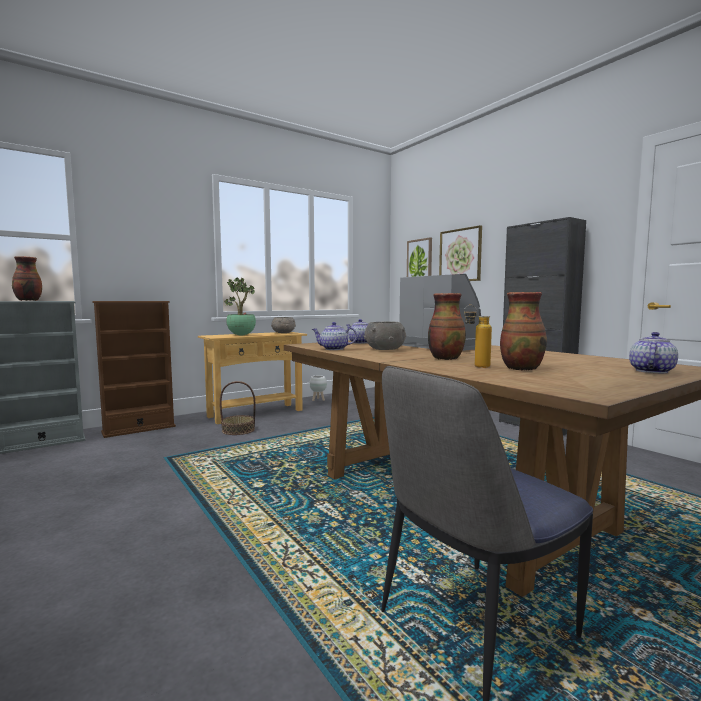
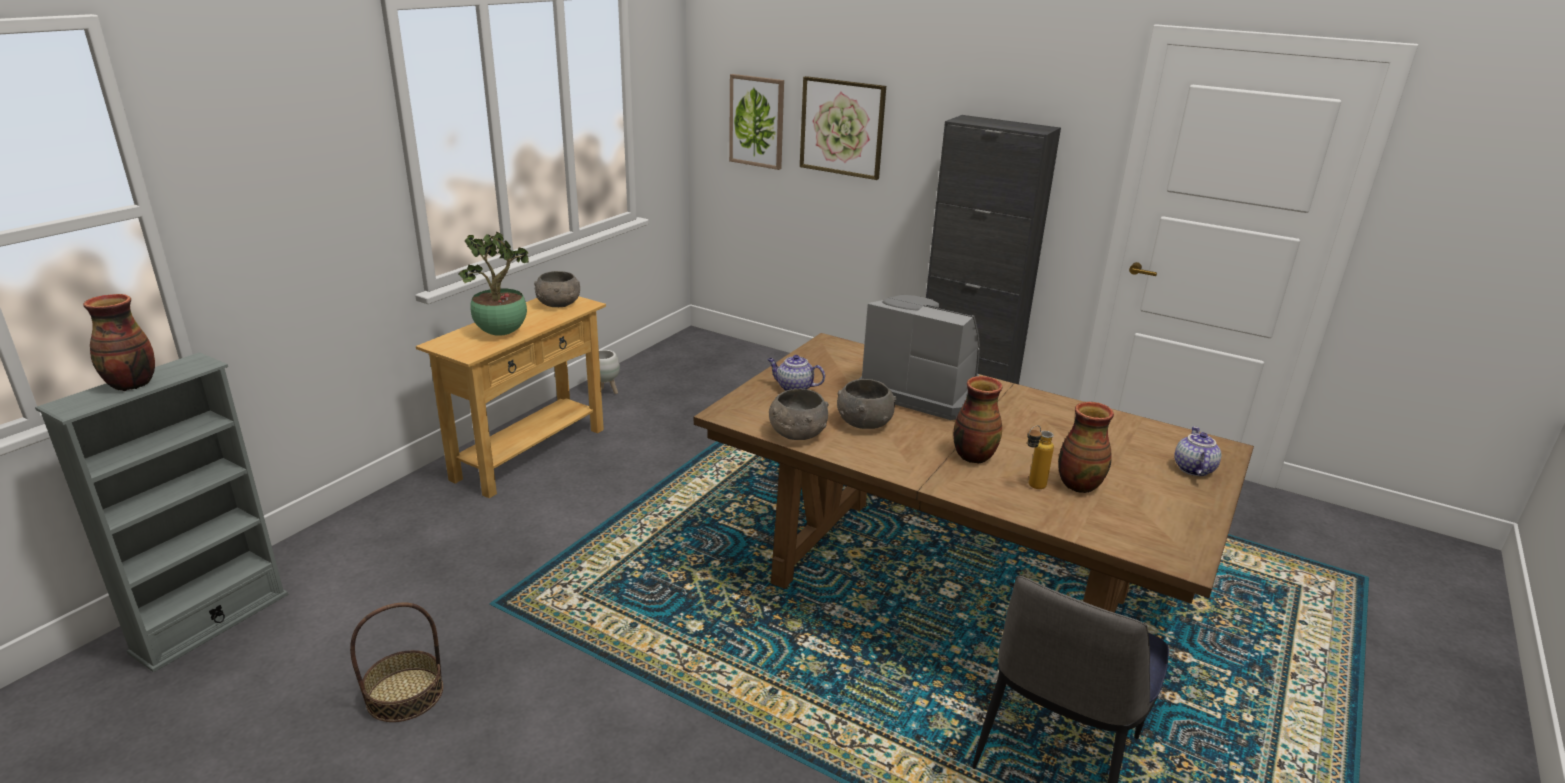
camera: 25 degrees left, 20 degrees up
brown bookcase [92,301,176,438] -> none
basket [220,381,255,435] -> basket moved to [350,603,443,722]
teapot [312,322,357,350] -> grey bowl [769,389,829,440]

